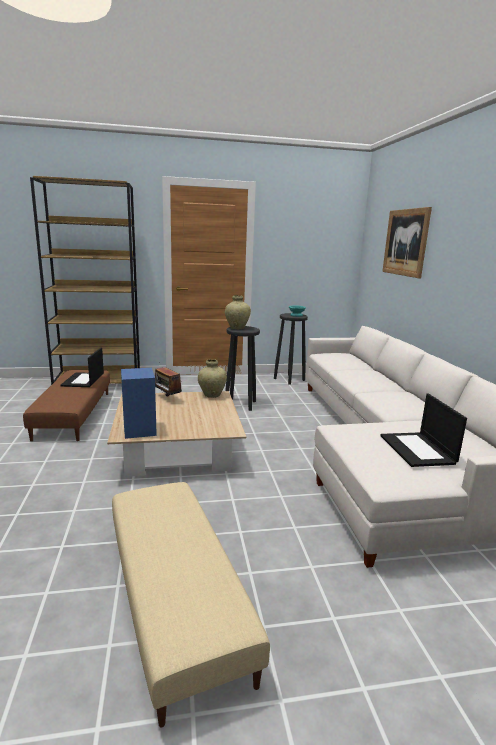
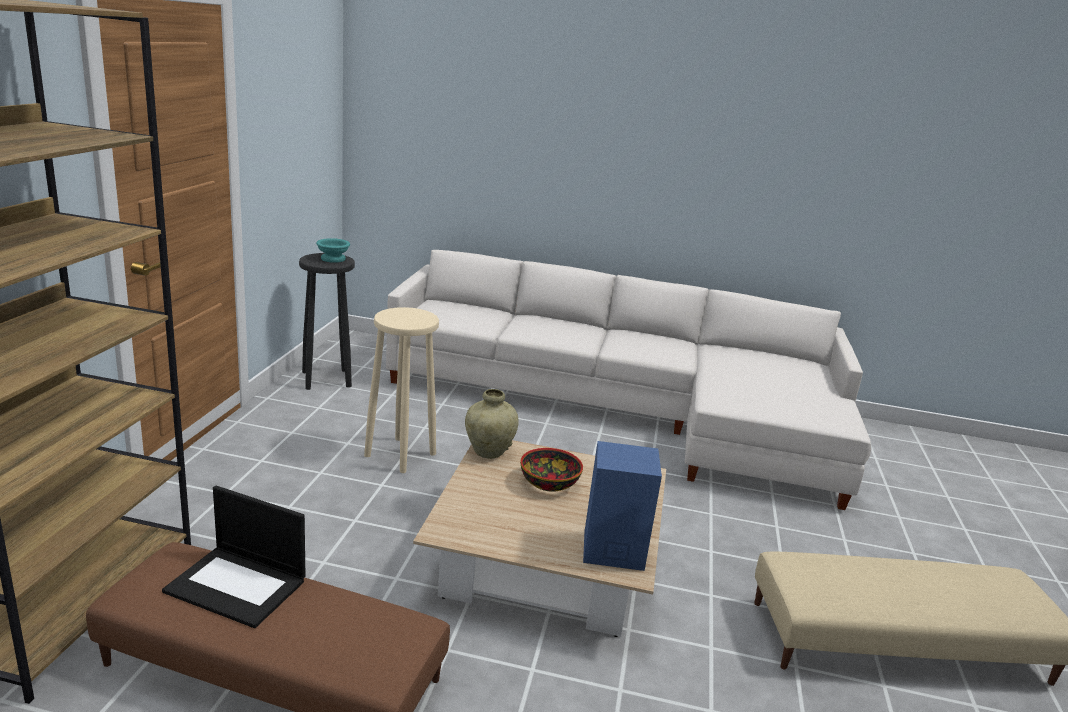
camera: 70 degrees left, 5 degrees up
radio [155,367,182,396] -> none
beige vase [225,295,251,329] -> none
black stool [225,326,260,411] -> beige stool [364,307,439,473]
laptop [380,394,467,467] -> none
picture [382,207,432,278] -> none
none -> bowl [520,448,583,492]

